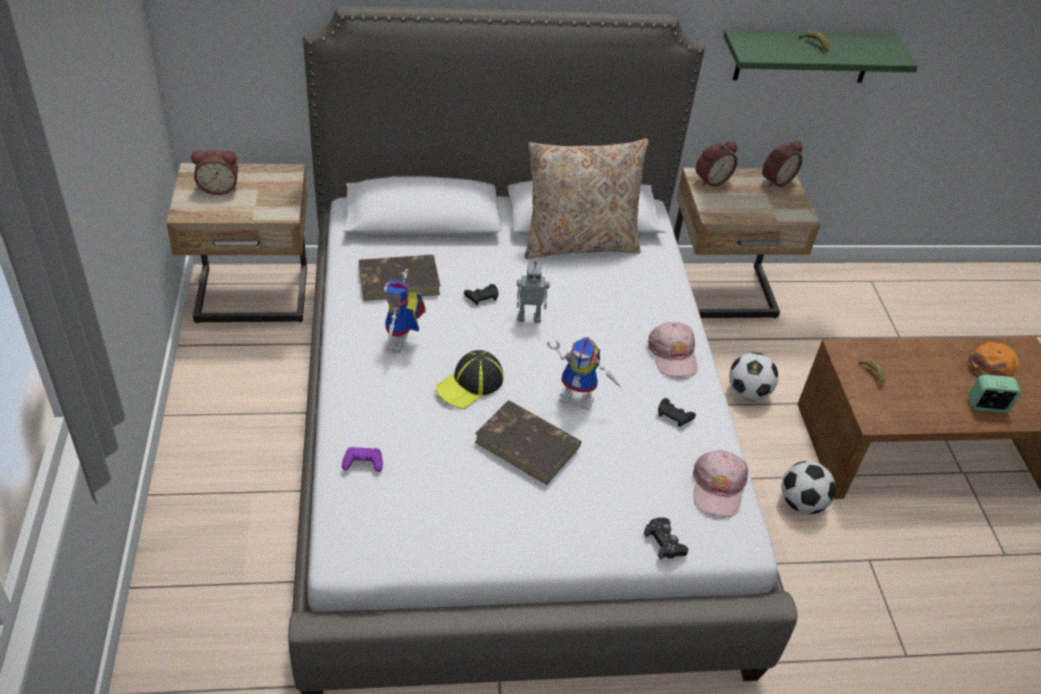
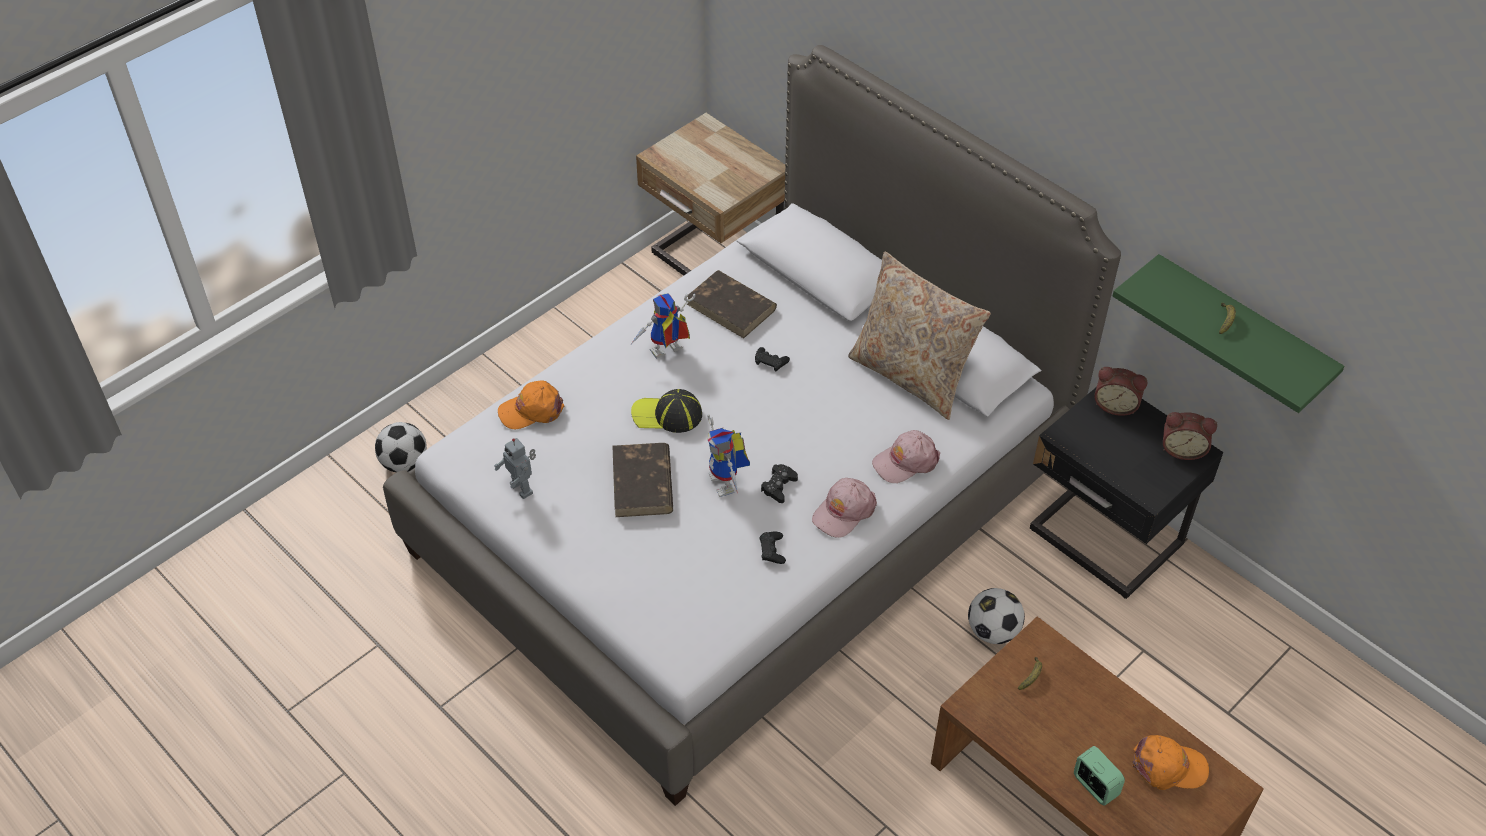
camera: 55 degrees right, 5 degrees up
alarm clock [191,150,238,195] -> none
purple game controller [342,447,383,472] -> orange cap [498,380,564,429]
toy robot [517,261,550,323] -> toy robot moved to [494,438,536,499]
black game controller [644,517,688,560] -> black game controller moved to [761,464,798,503]
beige nightstand [674,168,821,318] -> black nightstand [1030,388,1223,599]
pink cap [693,450,748,517] -> pink cap moved to [872,430,940,483]
football [782,461,836,514] -> football moved to [375,422,427,472]

